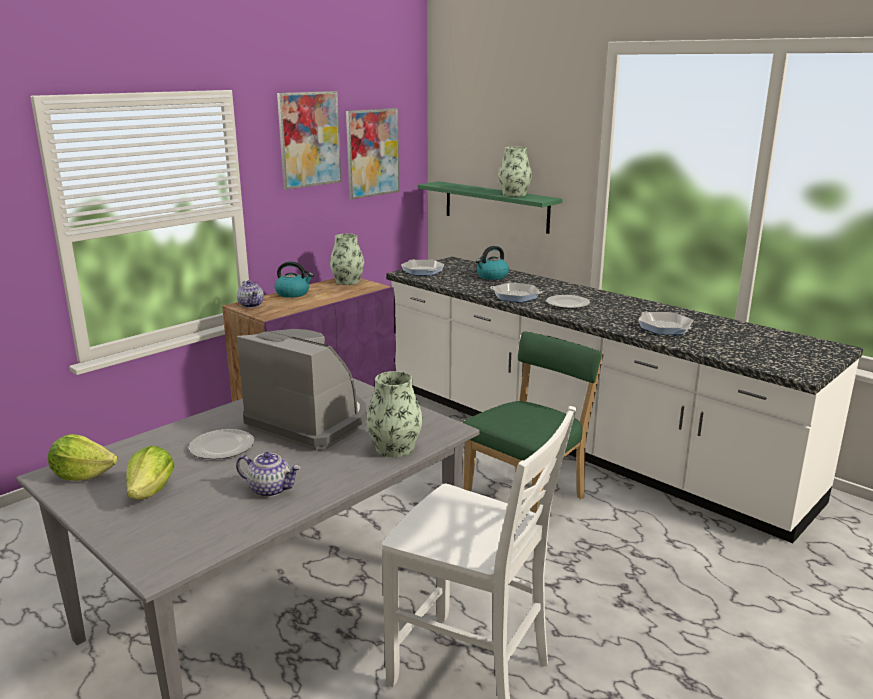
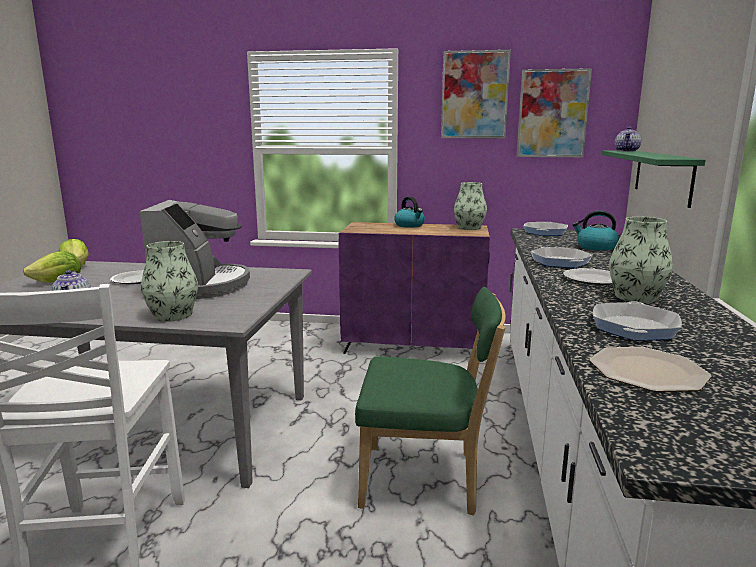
camera: 55 degrees right, 5 degrees down
teapot [237,280,264,308] -> teapot moved to [615,127,641,152]
vase [498,147,532,197] -> vase moved to [609,217,673,303]
none -> plate [590,347,712,392]

